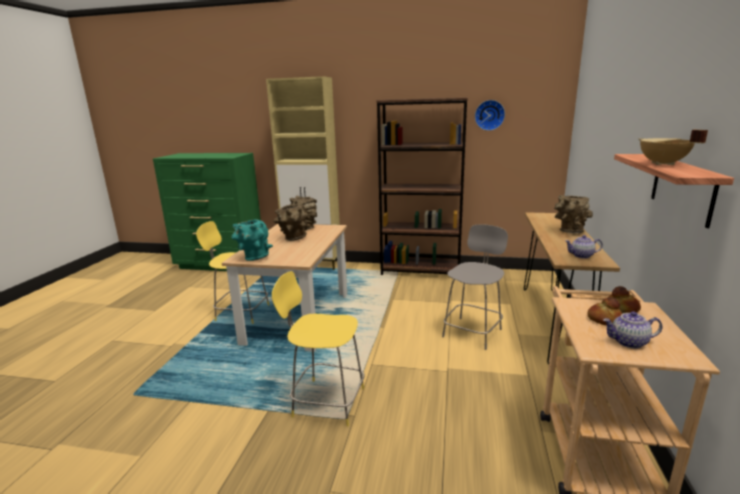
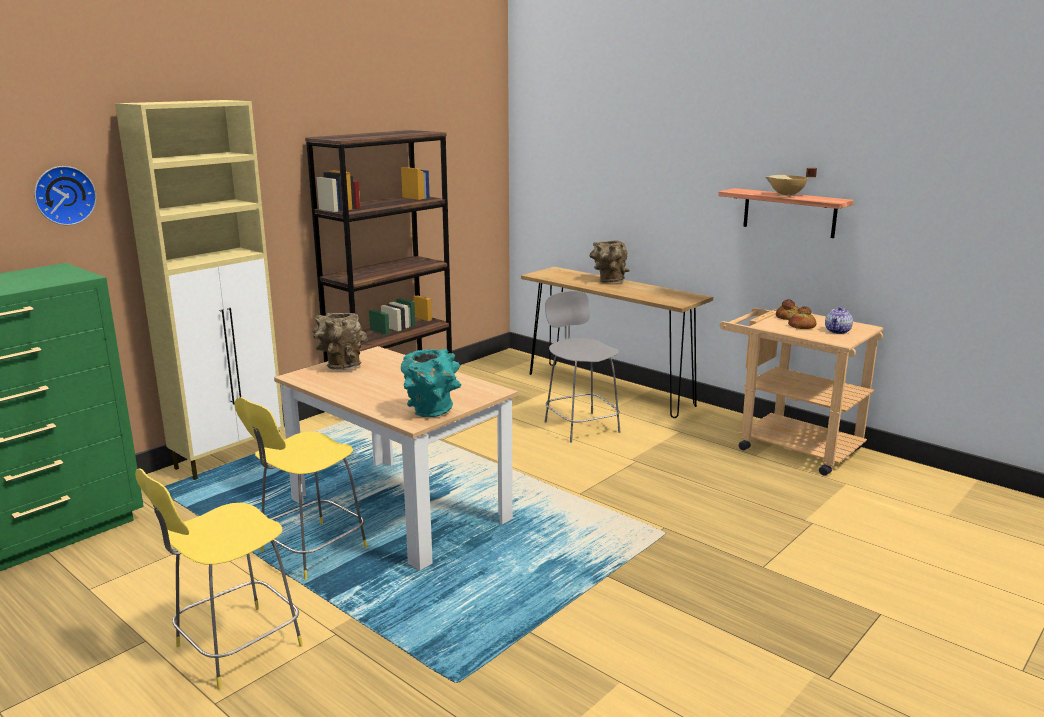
camera: 60 degrees left, 0 degrees up
yellow stool [272,271,365,427] -> yellow stool moved to [135,468,303,690]
brown vase [274,204,311,241] -> none
wall clock [475,100,505,131] -> wall clock moved to [34,166,96,225]
teapot [565,235,603,258] -> none

